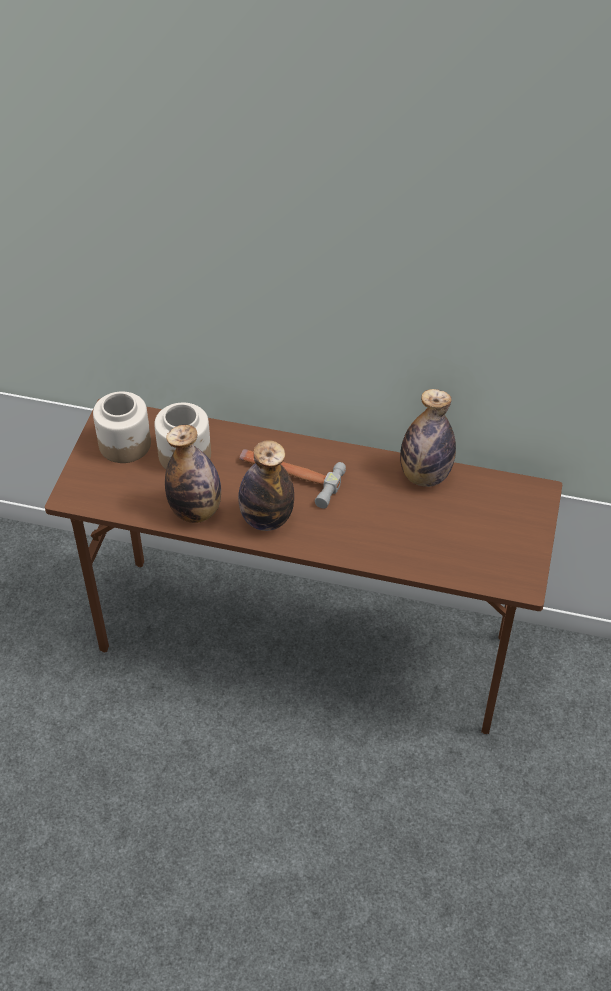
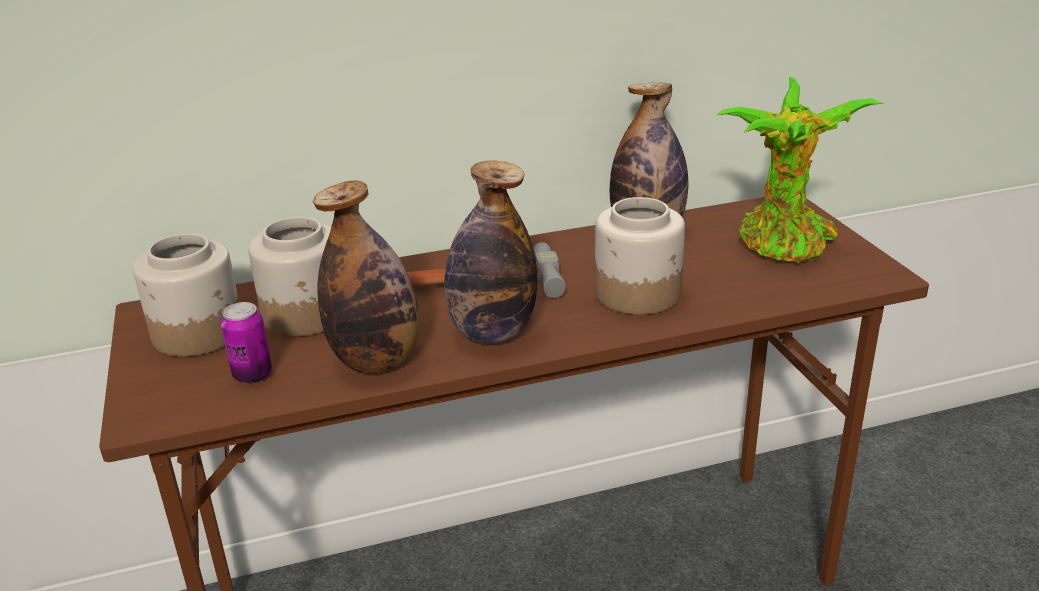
camera: 30 degrees left, 20 degrees down
none -> can [221,302,272,384]
none -> jar [595,197,685,315]
none -> potted plant [716,77,885,263]

